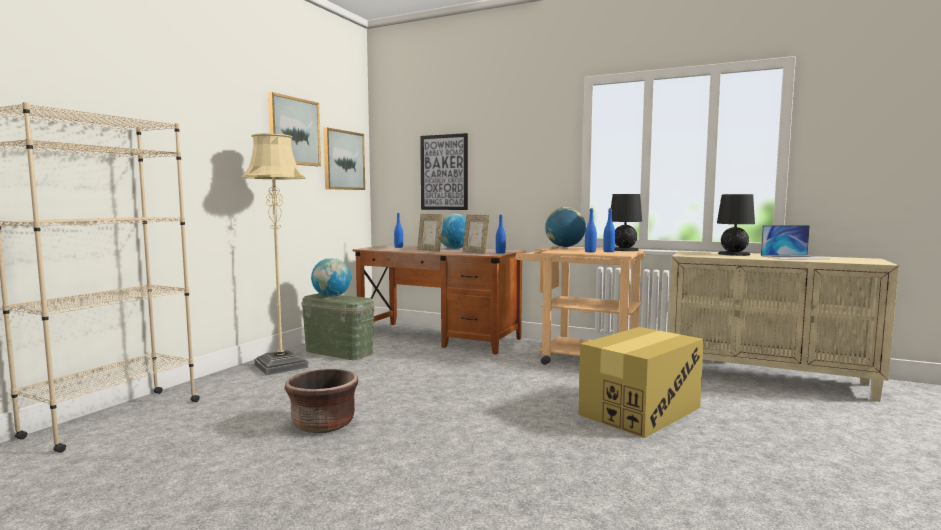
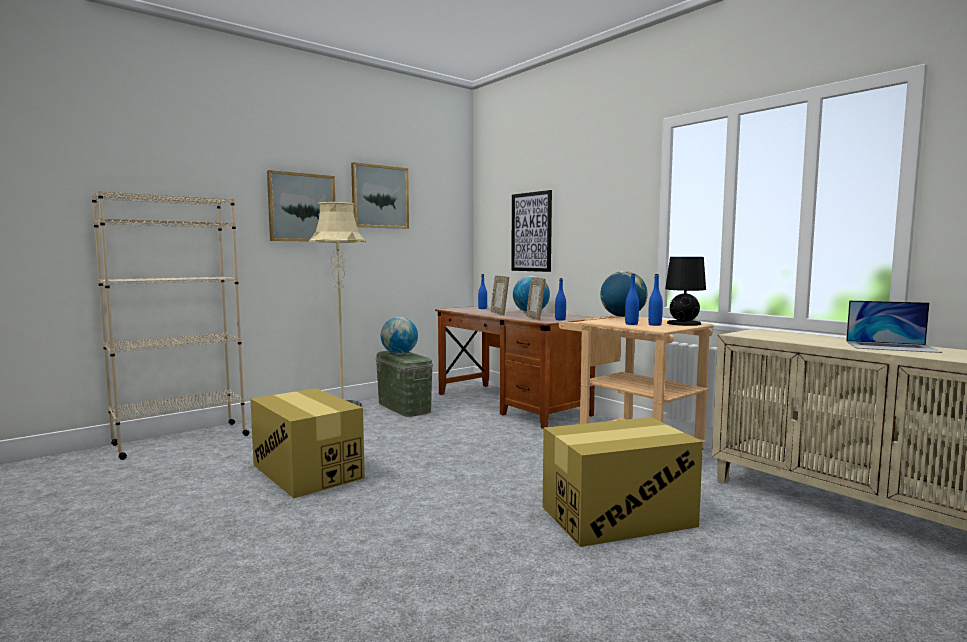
camera: 25 degrees right, 0 degrees up
brown planter [284,369,358,433] -> cardboard box [250,388,365,498]
picture [323,127,365,190] -> picture moved to [267,170,335,242]
black table lamp [717,194,755,256] -> none

